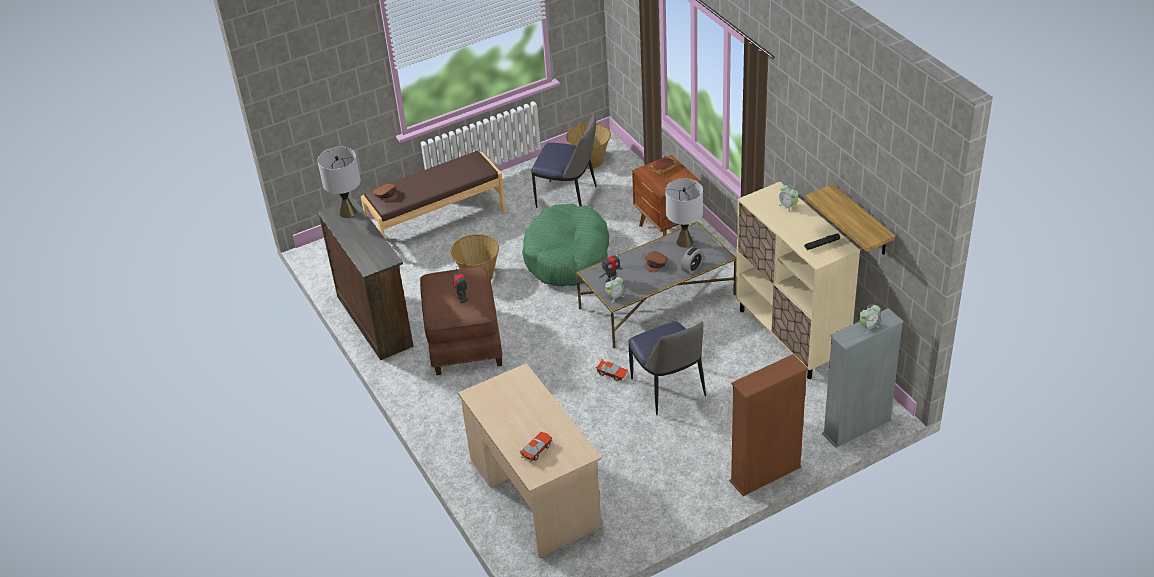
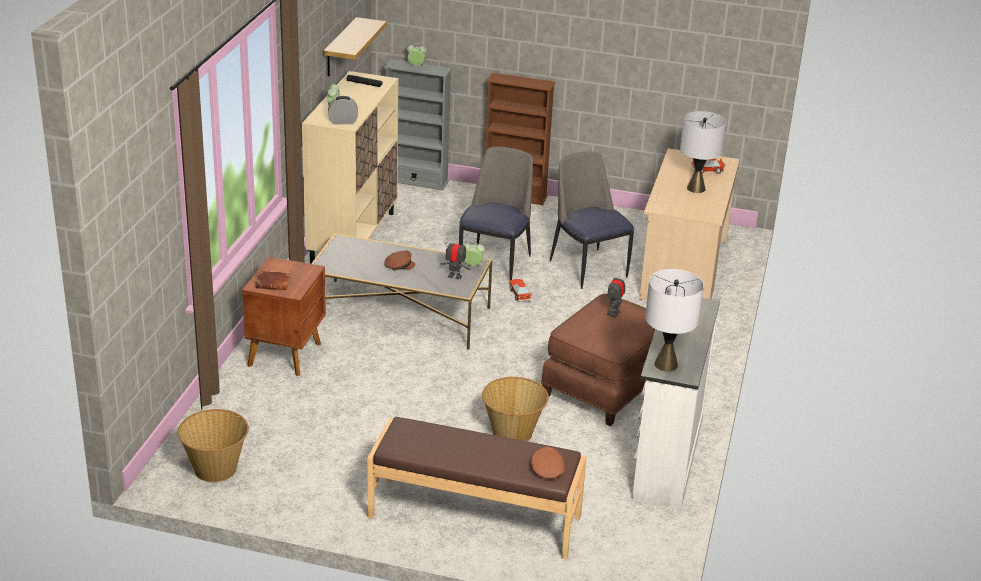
camera: 140 degrees left, 10 degrees down
brown dresser [317,198,414,360] -> white dresser [632,298,720,510]
green dog bed [522,204,609,287] -> none
chair [531,116,597,208] -> chair moved to [550,151,634,289]
grey table lamp [665,178,703,248] -> grey table lamp moved to [680,111,726,193]
alarm clock [681,247,704,274] -> alarm clock moved to [328,96,358,124]

